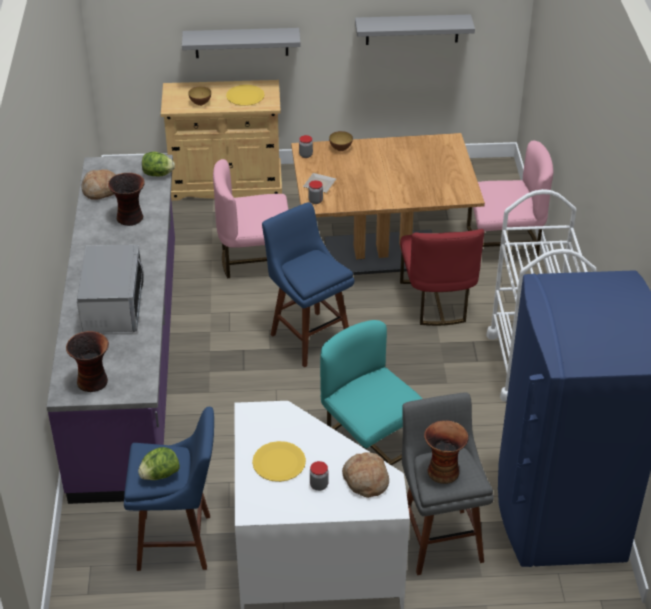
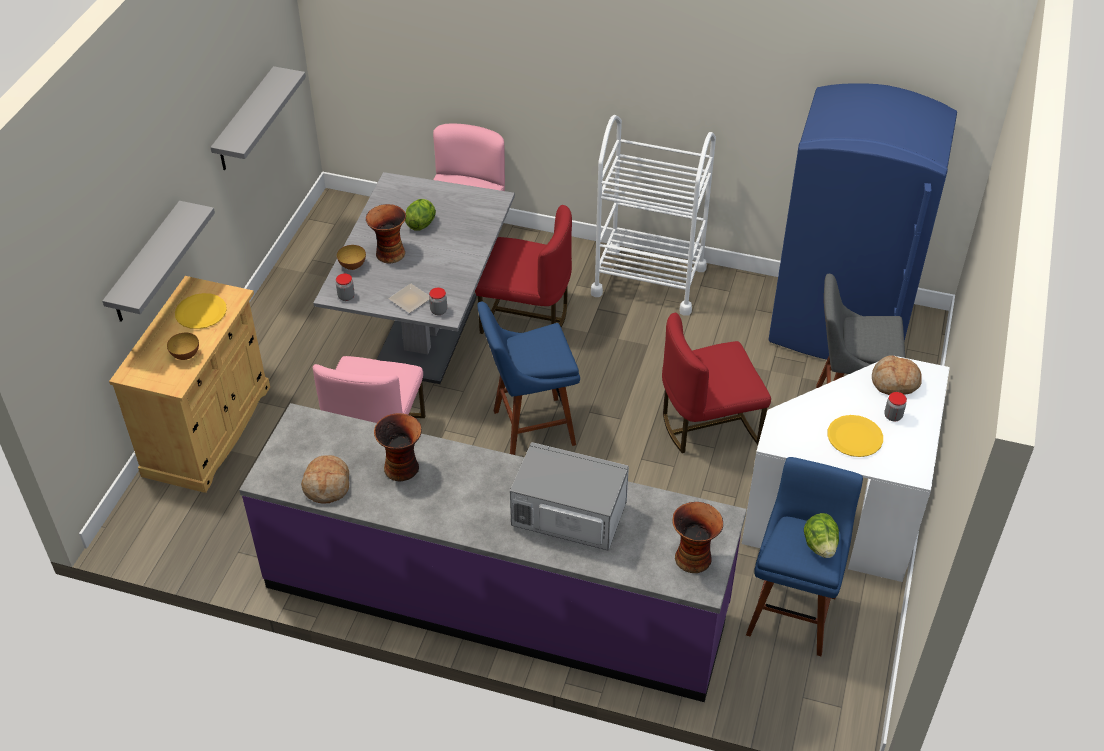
camera: 70 degrees left, 5 degrees up
lettuce [142,152,175,176] -> lettuce moved to [405,199,436,231]
brown dining table [291,133,485,275] -> grey dining table [313,172,515,384]
turquoise chair [320,320,423,465] -> red chair [662,313,771,453]
vase [424,420,469,484] -> vase moved to [366,204,406,264]

